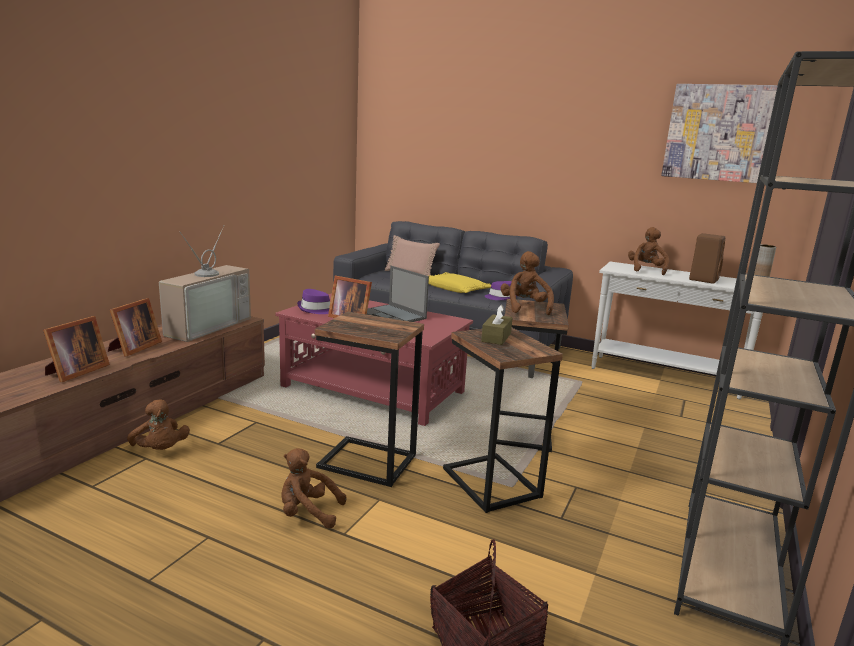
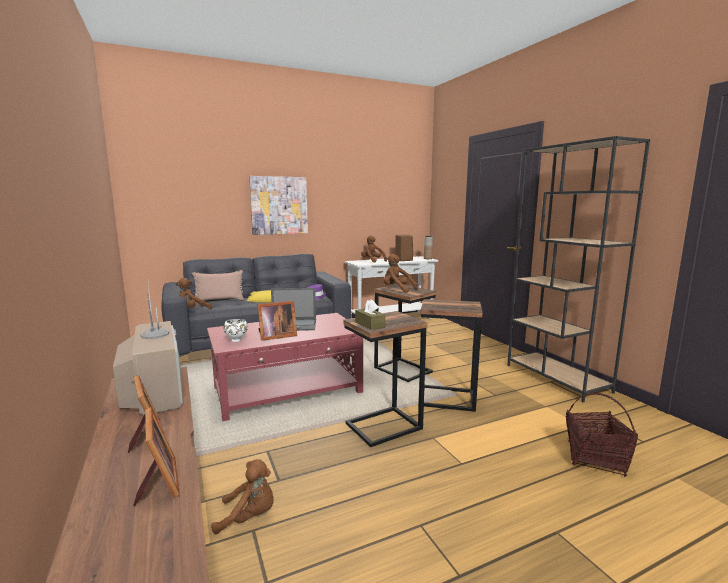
camera: 50 degrees left, 5 degrees down
brown plush toy [281,448,346,528] -> brown plush toy moved to [176,278,213,309]
purple hat [297,289,330,314] -> white bowl [223,319,248,342]
brown tissue box [481,305,512,345] -> brown tissue box moved to [355,299,385,330]
picture [661,84,778,183] -> picture moved to [249,176,308,235]

